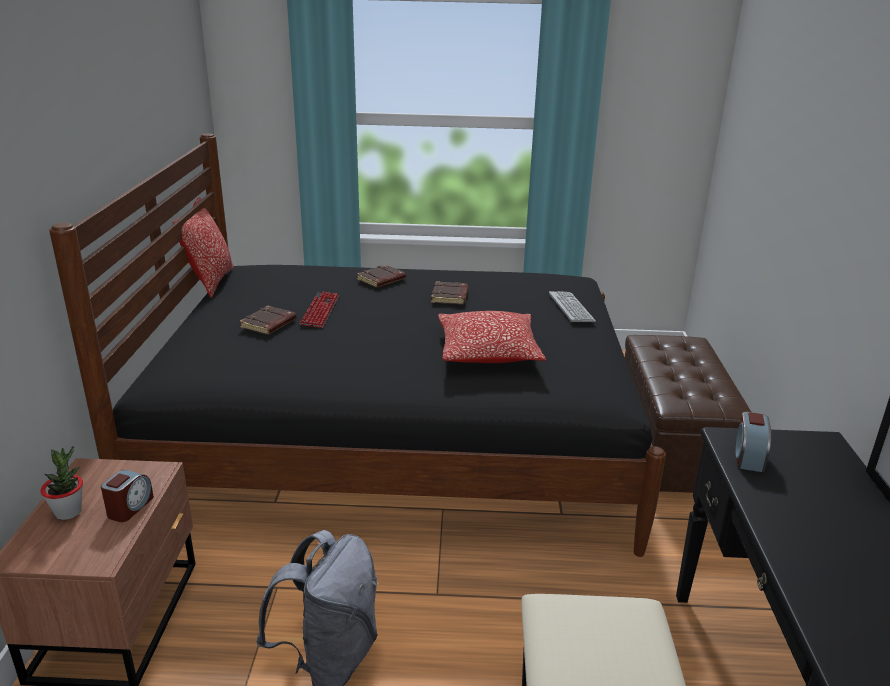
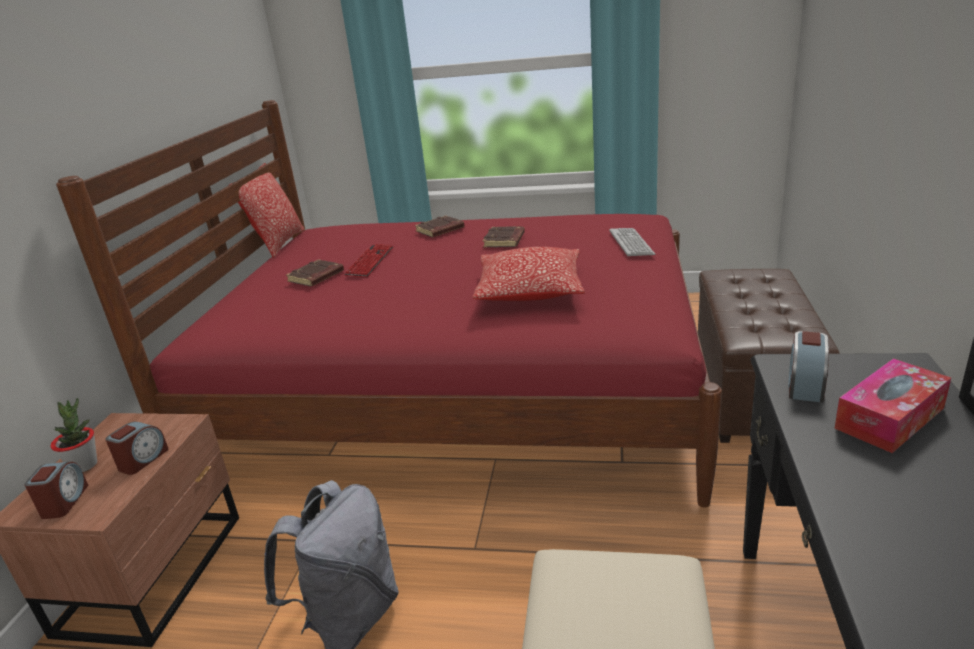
camera: 10 degrees right, 0 degrees up
black bed [49,133,666,557] -> red bed [56,100,722,508]
none -> alarm clock [24,462,88,519]
none -> tissue box [834,358,951,453]

